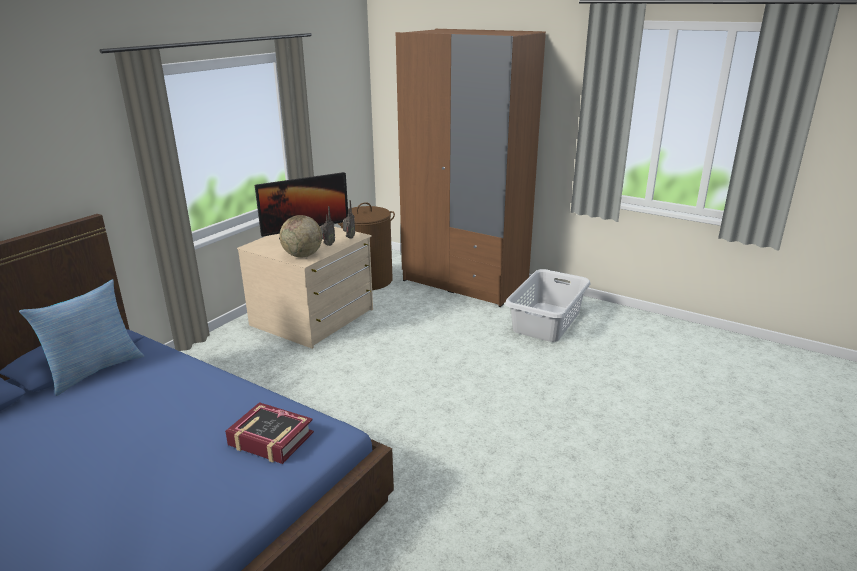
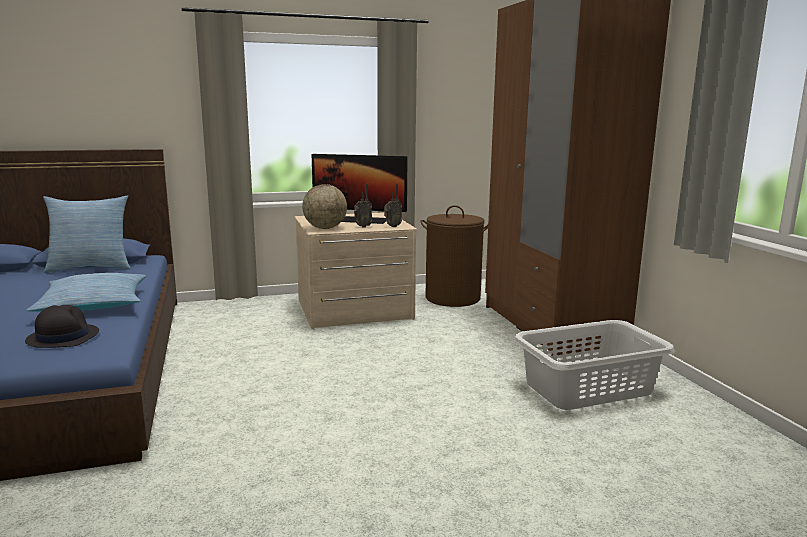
camera: 40 degrees right, 10 degrees down
book [225,402,314,464] -> black hat [25,305,99,348]
none -> pillow [26,273,147,312]

